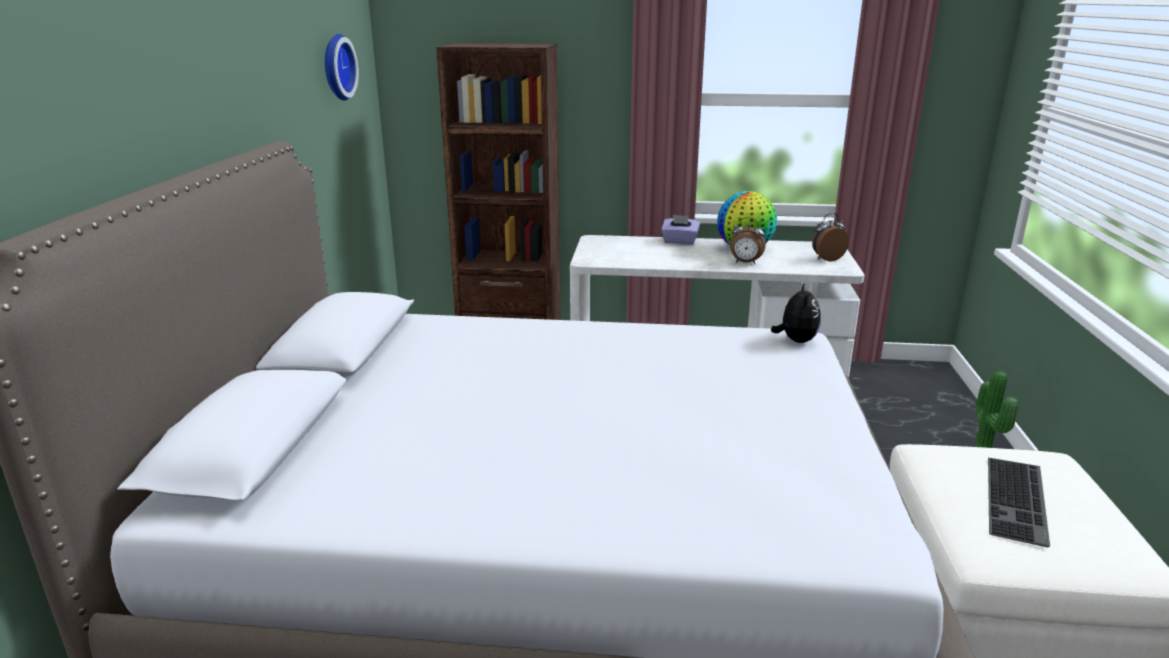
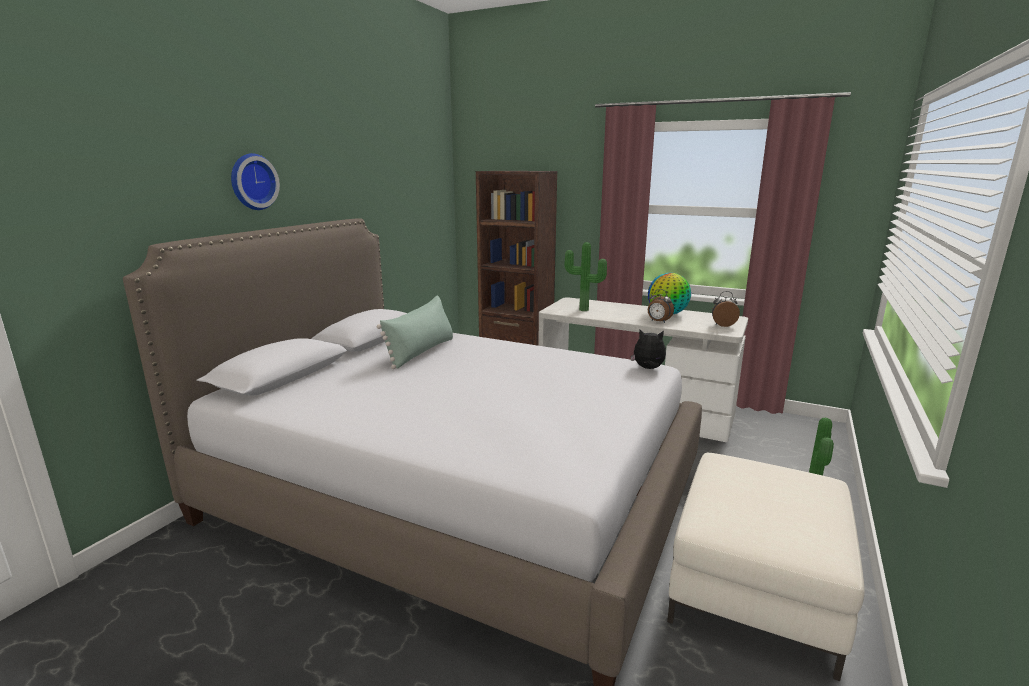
camera: 20 degrees right, 5 degrees down
wall clock [325,34,359,101] -> wall clock moved to [231,153,280,210]
purple tissue box [662,215,700,245] -> none
plush toy [771,284,821,343] -> plush toy turned 105 degrees counterclockwise [631,329,666,369]
keyboard [988,458,1050,547] -> none
none -> green pillow [377,295,453,369]
none -> potted plant [564,242,607,311]

